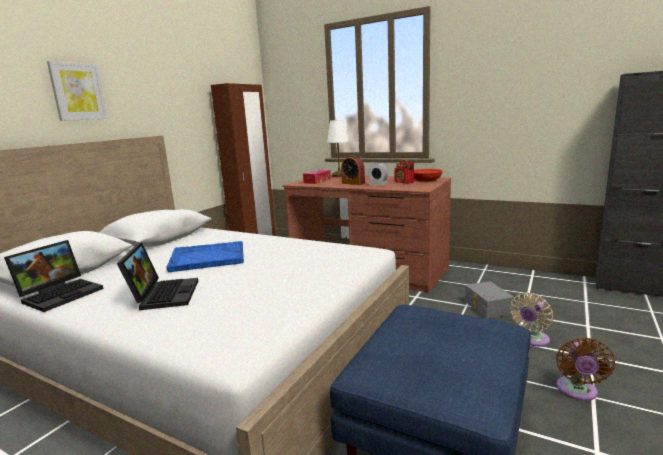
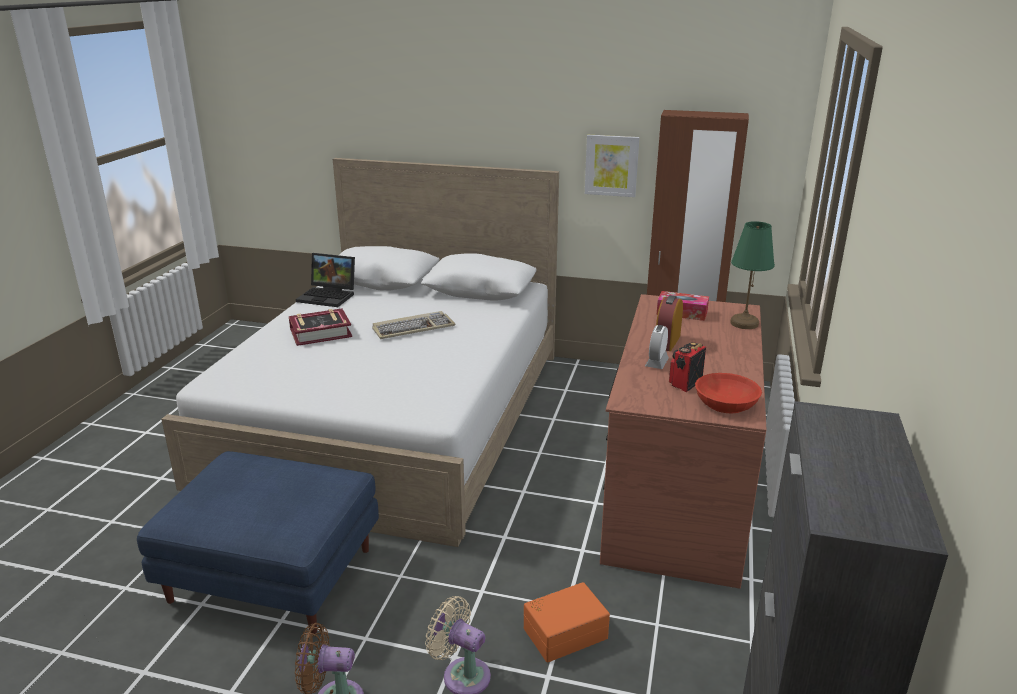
camera: 75 degrees right, 10 degrees up
picture [47,61,108,121] -> picture moved to [585,135,640,197]
laptop [117,242,198,310] -> book [289,309,352,346]
blue tray [166,241,244,273] -> keyboard [372,311,455,339]
white table lamp [327,120,349,177] -> green table lamp [730,221,775,329]
grey storage box [465,281,514,319] -> orange storage box [524,582,610,662]

